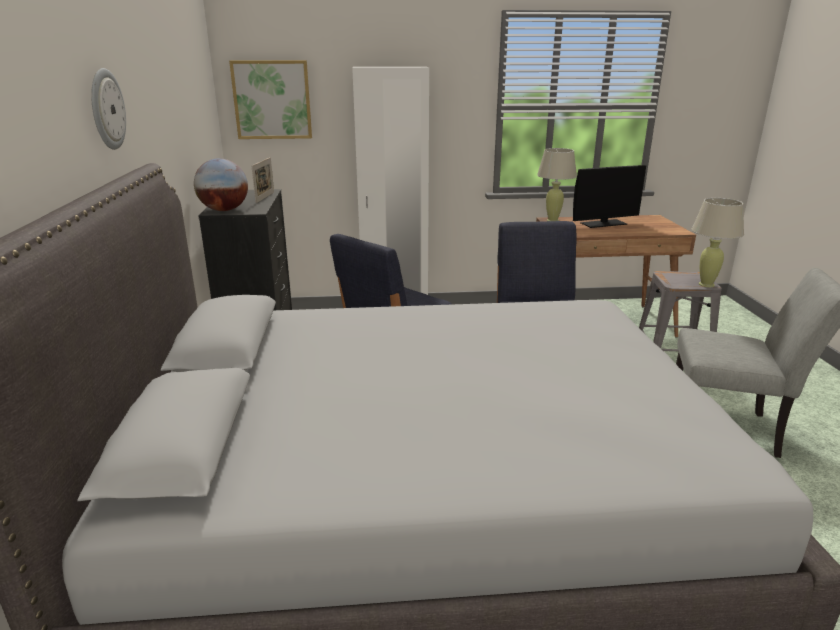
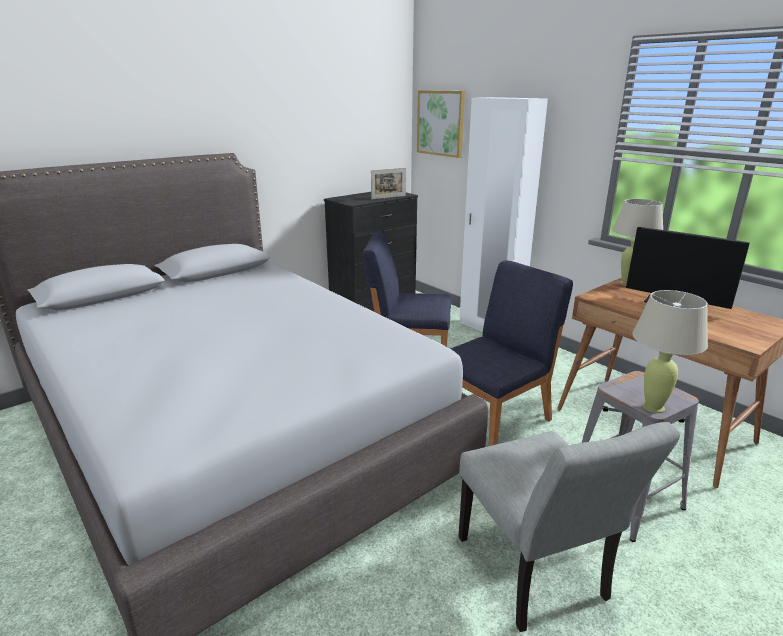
camera: 55 degrees right, 0 degrees up
wall clock [91,68,126,150] -> none
globe [194,158,248,211] -> none

